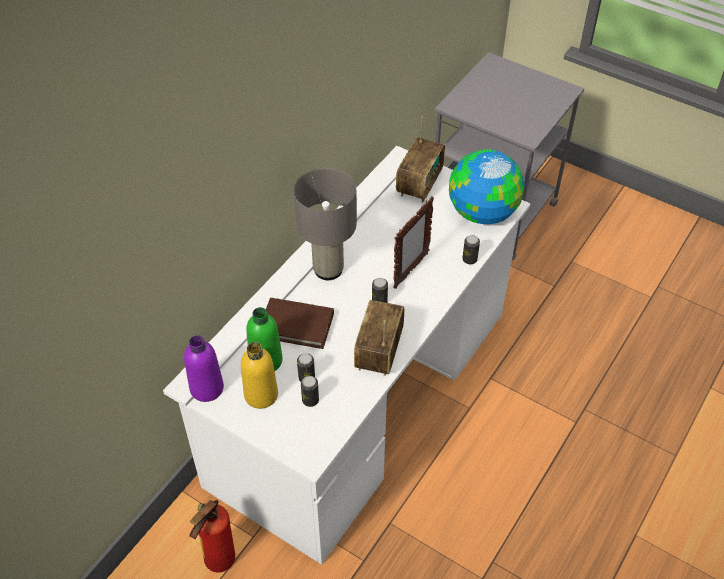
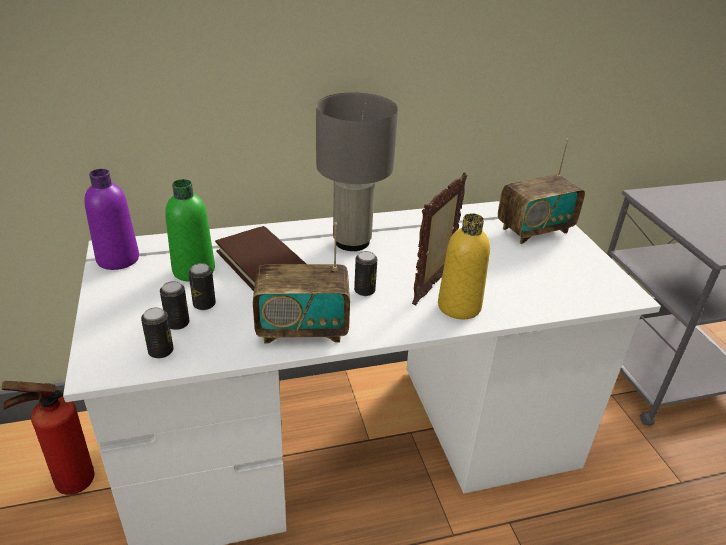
camera: 40 degrees right, 15 degrees down
yellow bottle [241,342,278,409] -> yellow bottle moved to [438,213,490,319]
radio [354,300,404,376] -> radio turned 150 degrees counterclockwise [253,222,350,344]
picture frame [393,196,434,289] -> picture frame turned 135 degrees clockwise [412,172,467,305]
globe [449,149,524,224] -> none
can [462,235,480,264] -> can moved to [141,307,173,358]

